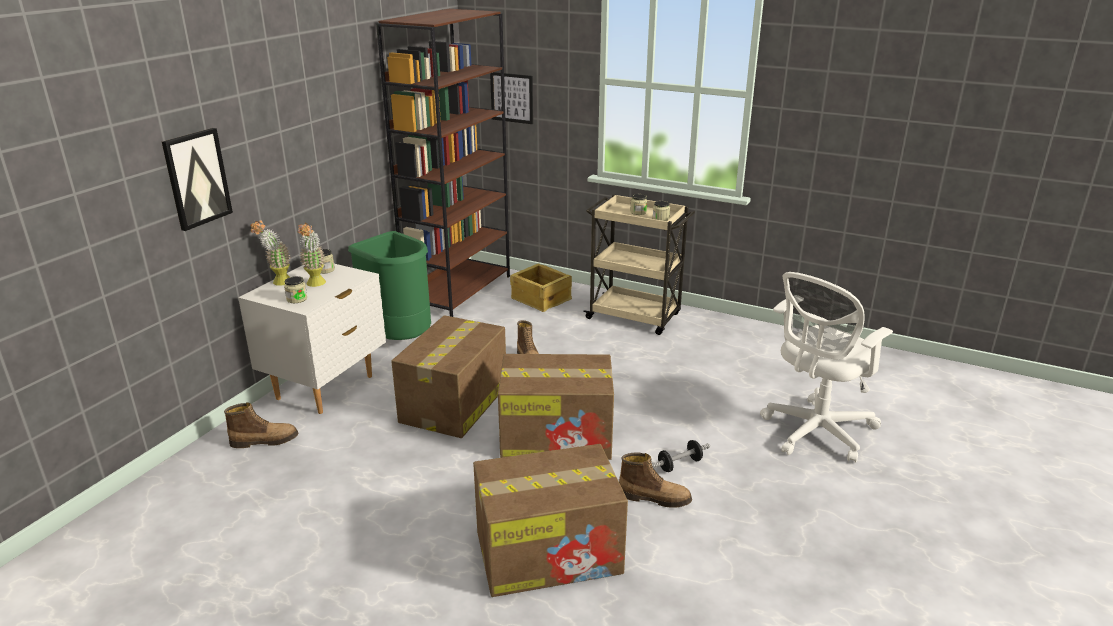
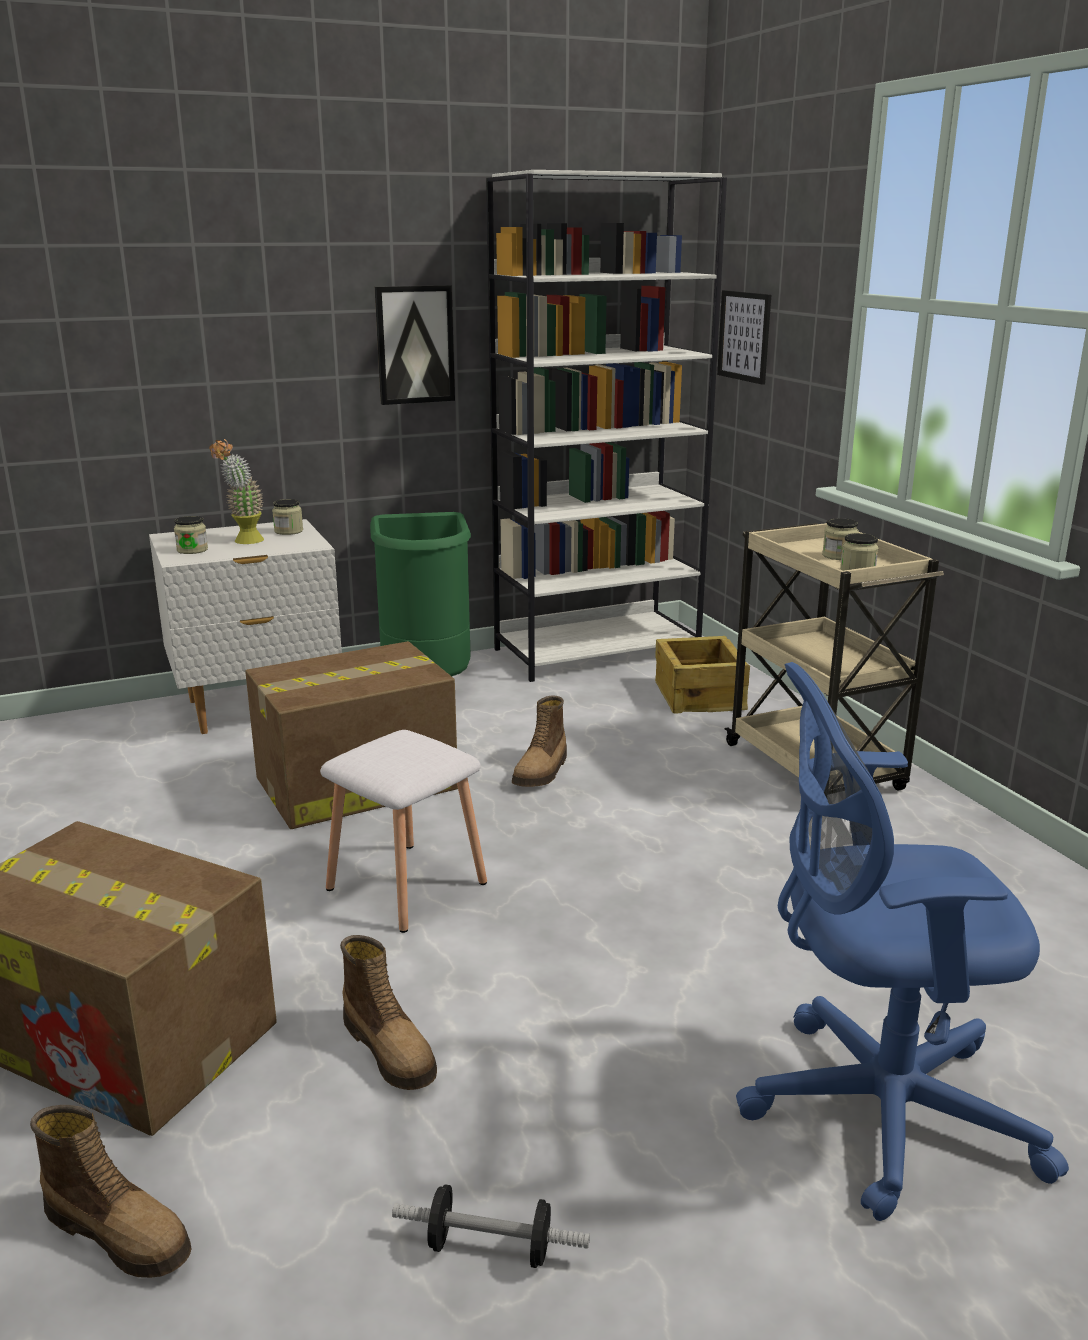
camera: 40 degrees right, 5 degrees down
picture [162,128,233,231] -> picture moved to [375,285,455,405]
boot [224,402,298,448] -> boot moved to [30,1105,192,1278]
potted plant [250,221,291,286] -> none
brown bookcase [376,9,510,317] -> white bookcase [486,170,727,682]
cardboard box [498,354,614,460] -> white stool [320,730,487,933]
dumbbell [652,440,710,472] -> dumbbell moved to [392,1185,590,1268]
white office chair [760,272,893,463] -> blue office chair [736,662,1069,1221]

